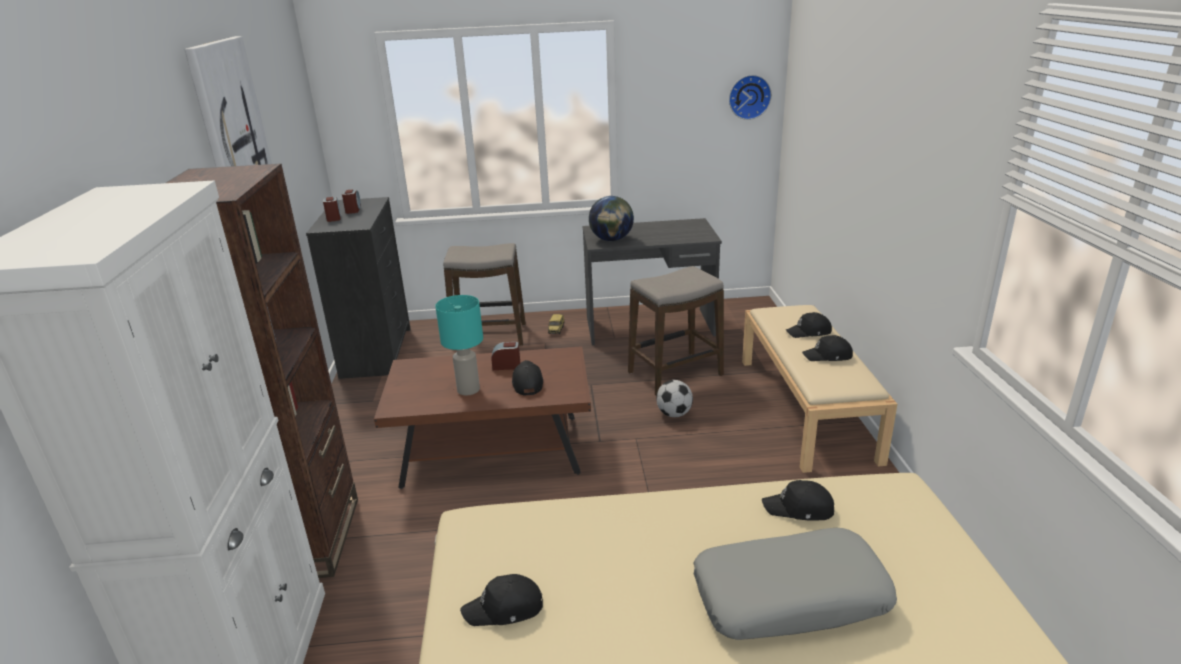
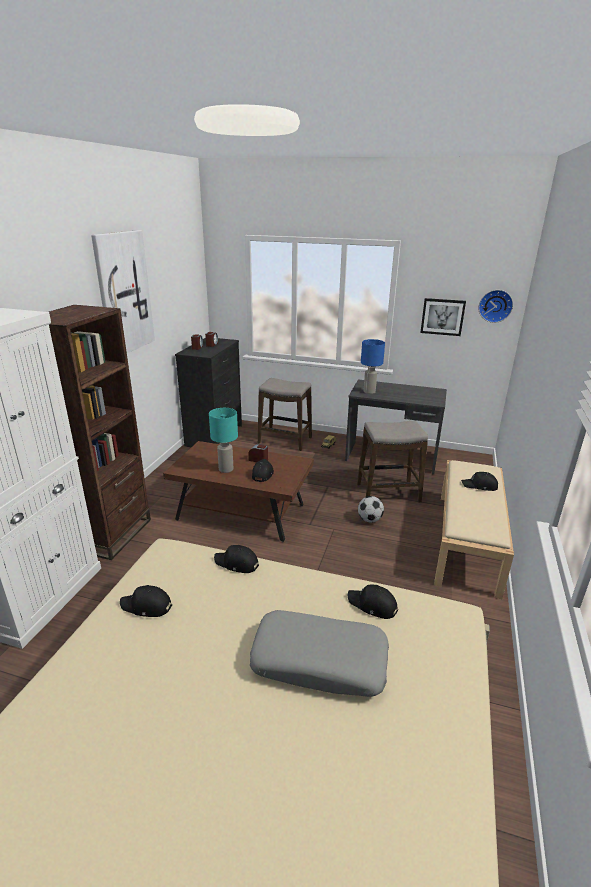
camera: 20 degrees right, 0 degrees up
globe [589,196,634,241] -> blue table lamp [361,339,385,394]
black cap [802,335,853,361] -> black cap moved to [214,545,259,573]
none -> picture [420,298,466,336]

